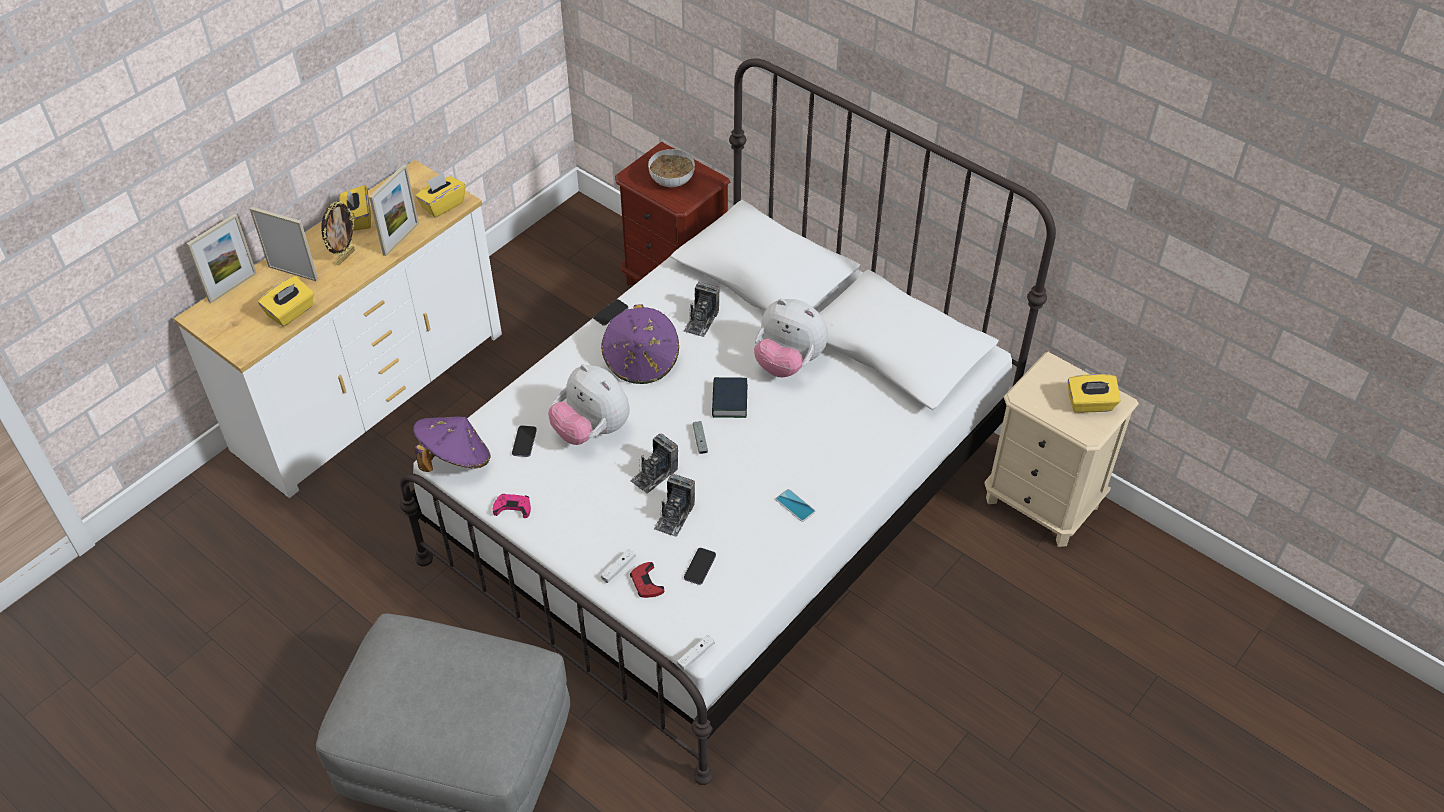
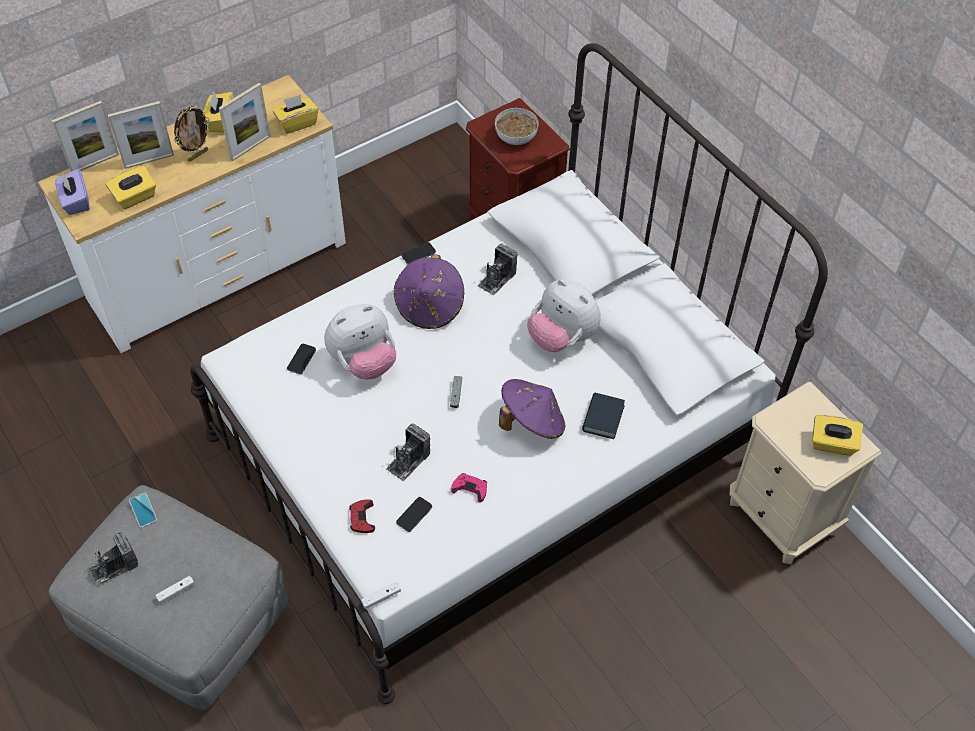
camera: 15 degrees right, 5 degrees up
picture frame [250,207,318,281] -> picture frame turned 120 degrees clockwise [108,101,174,169]
purple hat [413,417,490,472] -> purple hat moved to [499,379,565,439]
pink game controller [493,494,531,518] -> pink game controller moved to [451,473,487,502]
plush toy [548,364,630,445] -> plush toy turned 90 degrees counterclockwise [324,304,396,379]
white game controller [601,549,635,583] -> white game controller moved to [155,576,195,604]
camera [630,434,678,494] -> camera moved to [89,532,138,586]
book [712,377,748,418] -> book moved to [582,392,625,439]
phone [775,489,815,522] -> phone moved to [129,493,157,528]
none -> purple tissue box [55,169,90,215]

